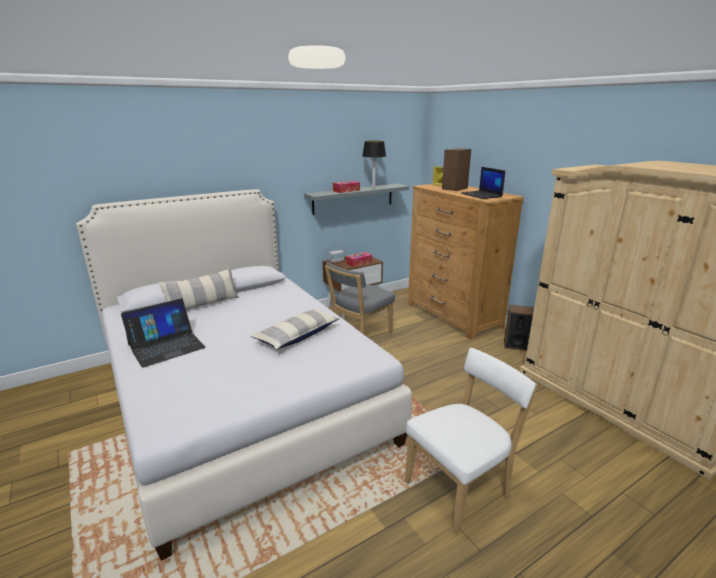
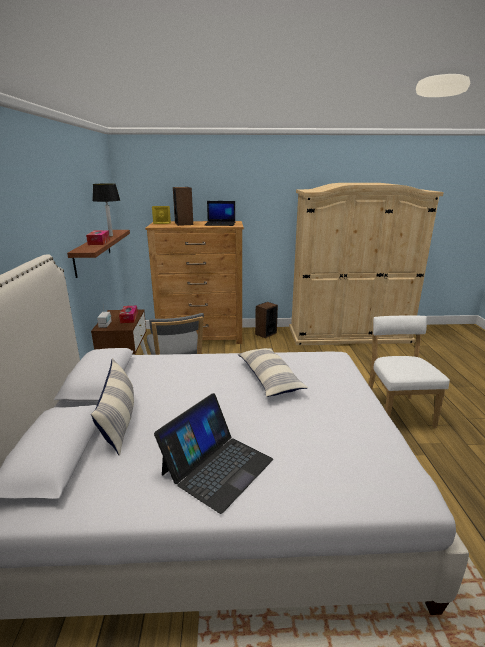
camera: 60 degrees left, 0 degrees up
laptop [121,298,206,368] -> laptop turned 45 degrees clockwise [154,393,273,514]
grey shelf [304,184,409,215] -> brown shelf [67,230,130,278]

